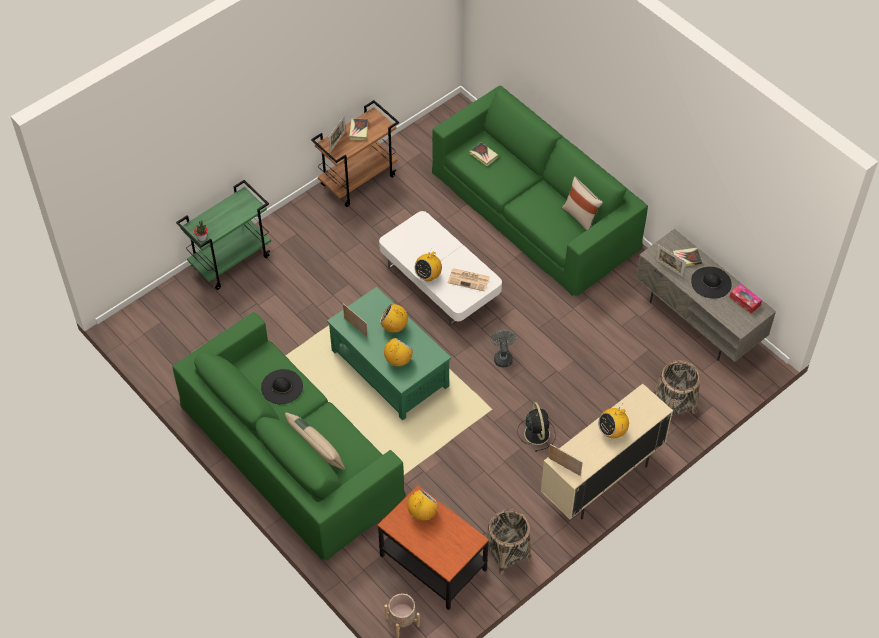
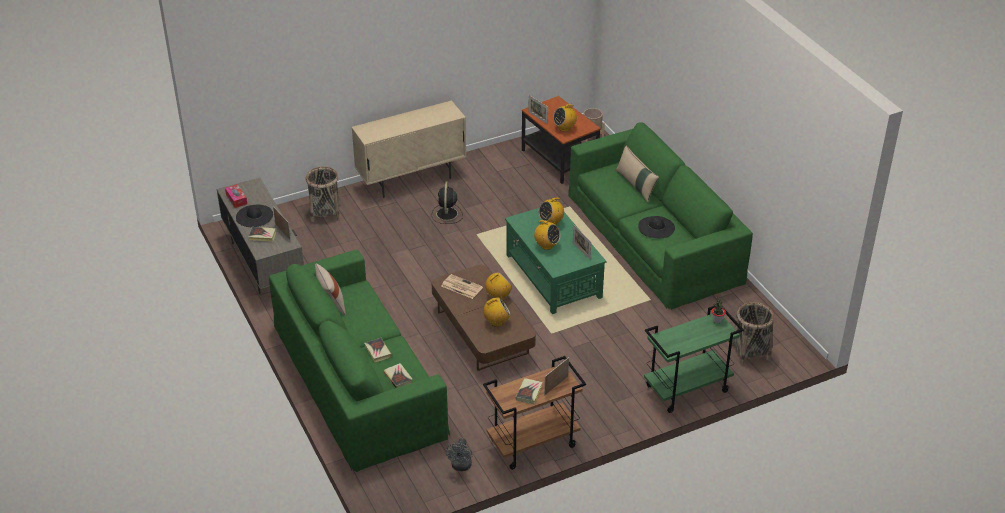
camera: 165 degrees left, 15 degrees down
white coffee table [379,211,502,325] -> brown coffee table [431,265,536,371]
basket [486,509,531,575] -> basket moved to [732,302,774,365]
grey fan [491,330,516,367] -> grey fan moved to [446,438,472,471]
picture frame [548,444,583,476] -> picture frame moved to [528,95,548,124]
radio [598,405,629,438] -> radio moved to [483,298,511,327]
none -> book [365,338,392,362]

